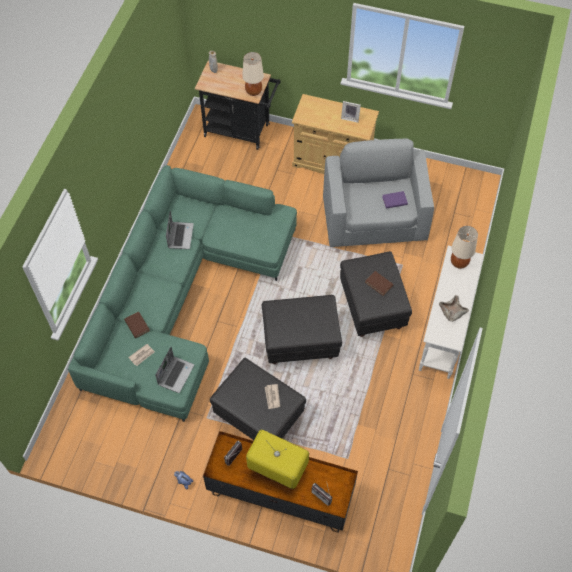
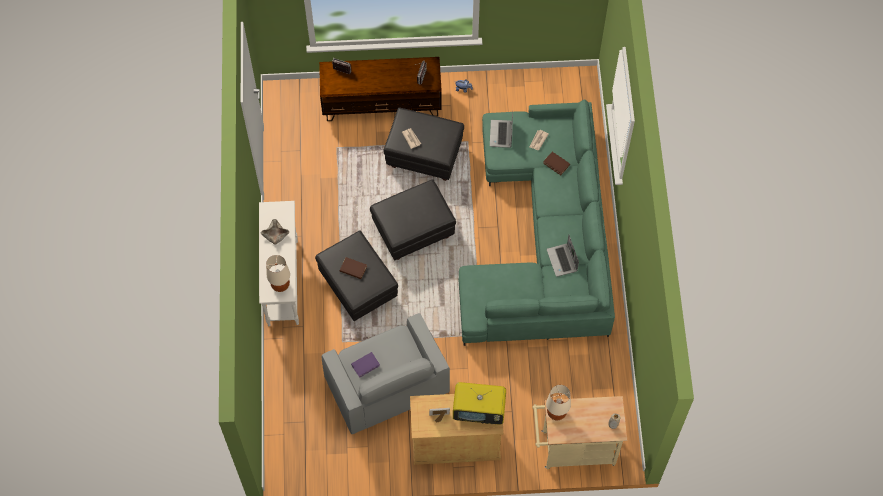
camera: 160 degrees right, 5 degrees up
black cart [195,61,281,150] -> beige cart [532,396,627,469]
television [246,430,309,489] -> television moved to [453,382,506,424]

